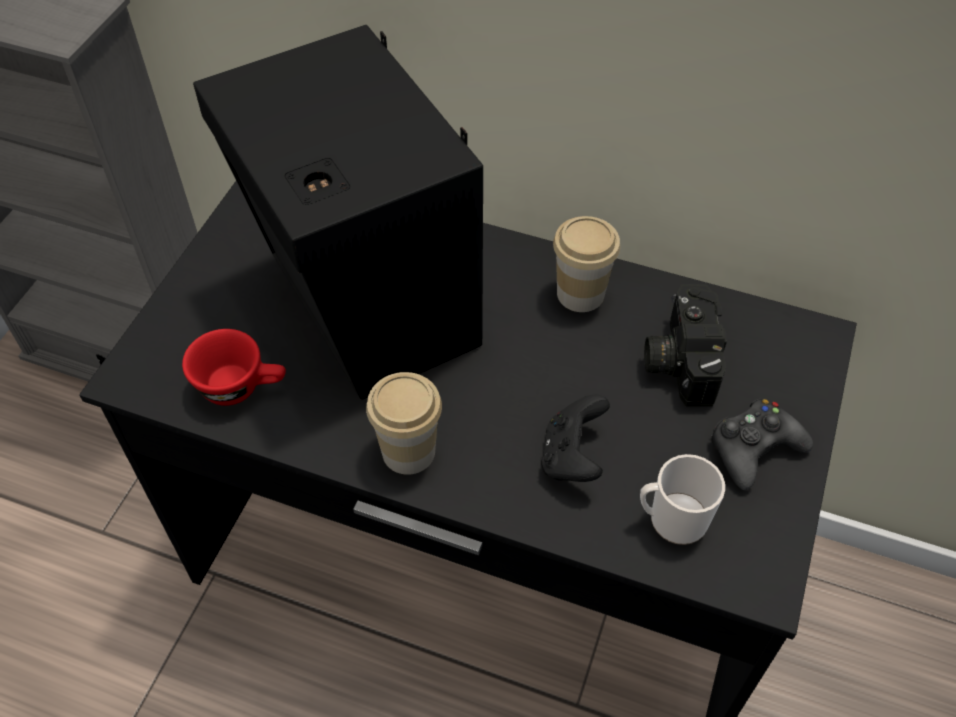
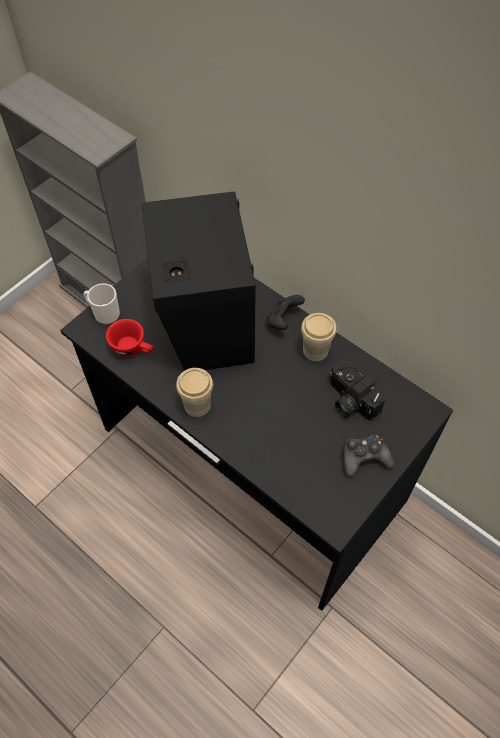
camera: 20 degrees right, 5 degrees up
black game controller [541,395,610,482] -> black game controller moved to [266,295,305,330]
mug [640,454,725,545] -> mug moved to [83,283,120,324]
camera [644,284,727,407] -> camera turned 60 degrees counterclockwise [329,360,385,421]

